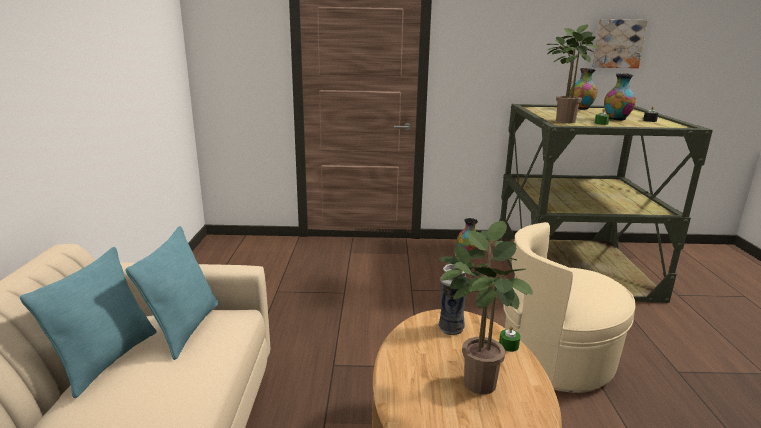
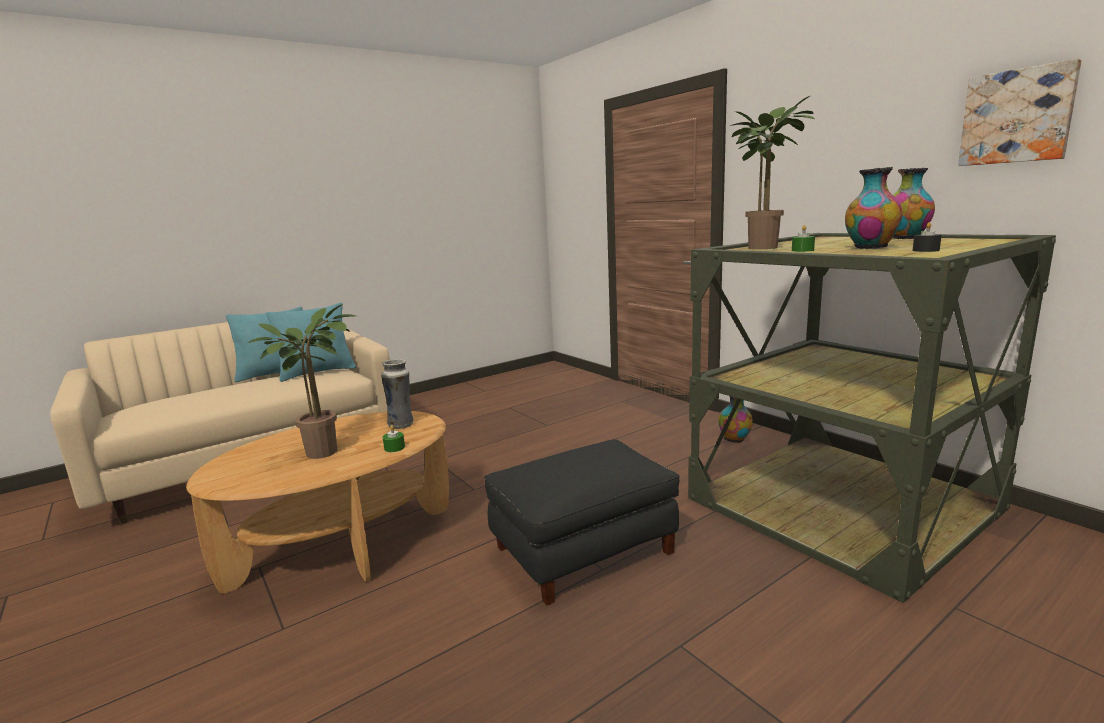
camera: 55 degrees right, 5 degrees down
beige armchair [503,222,636,393] -> black ottoman [484,439,680,606]

